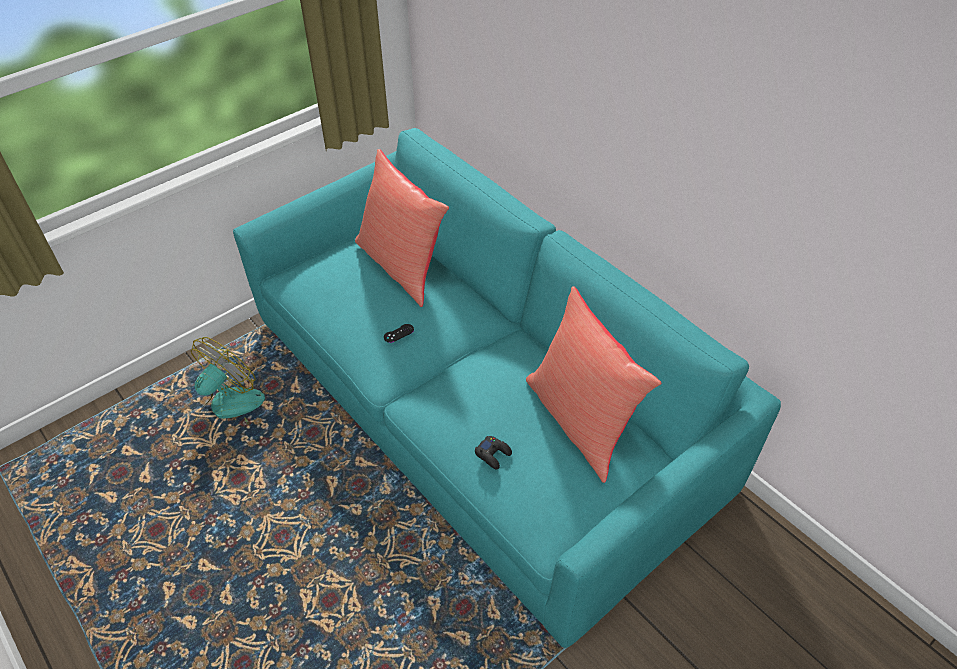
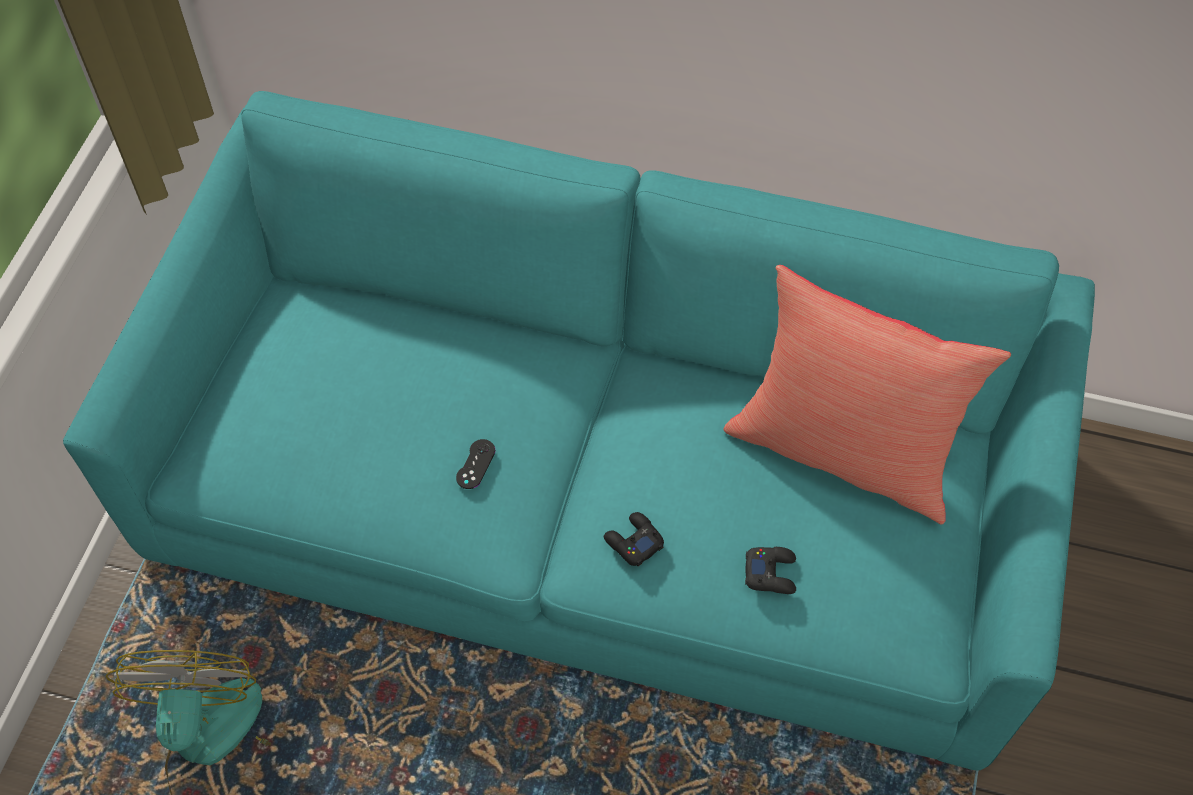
camera: 35 degrees left, 10 degrees up
red pillow [355,149,449,307] -> none
none -> black game controller [604,512,664,566]

